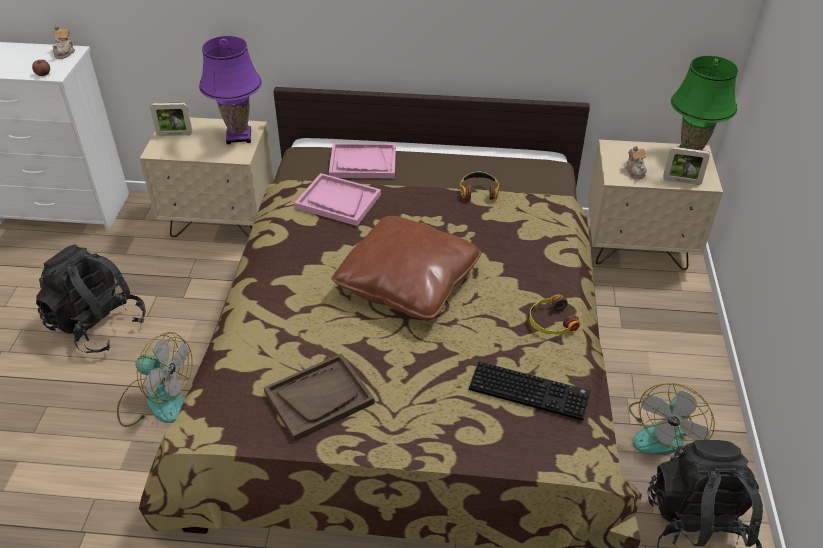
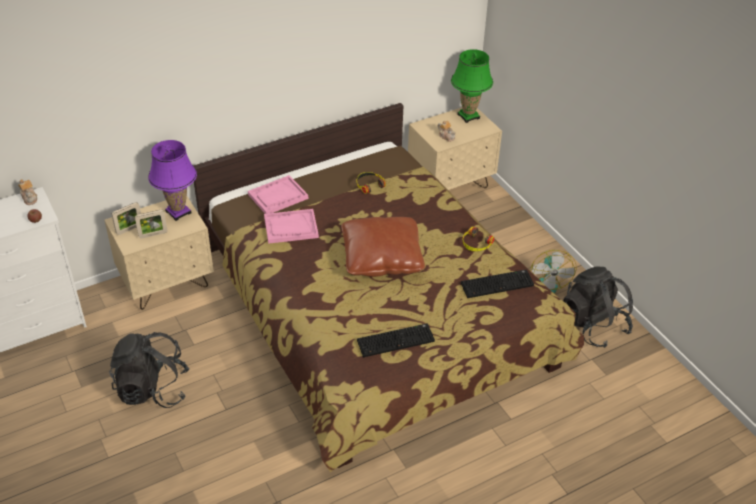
camera: 35 degrees left, 0 degrees up
fan [117,332,192,427] -> none
brown tray [264,353,375,442] -> keyboard [357,323,435,357]
picture frame [663,147,710,185] -> picture frame moved to [135,210,167,239]

